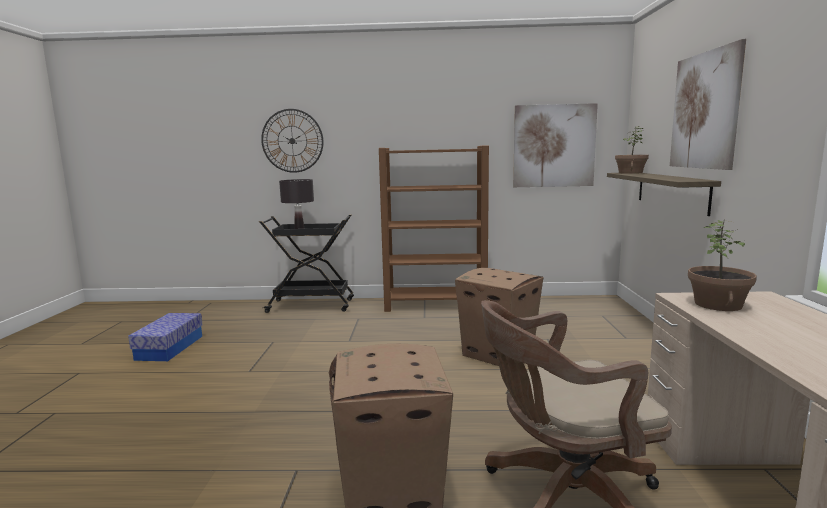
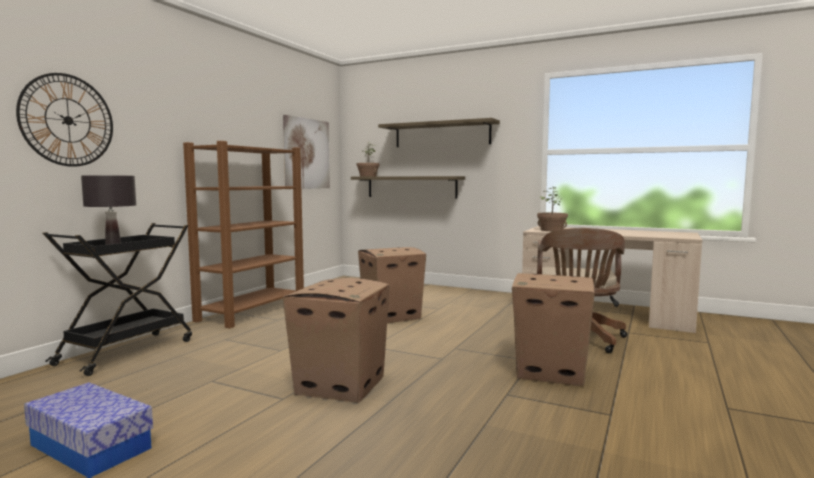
camera: 65 degrees left, 5 degrees down
picture [670,39,746,170] -> shelf [378,118,500,147]
none -> cardboard box [283,278,390,403]

